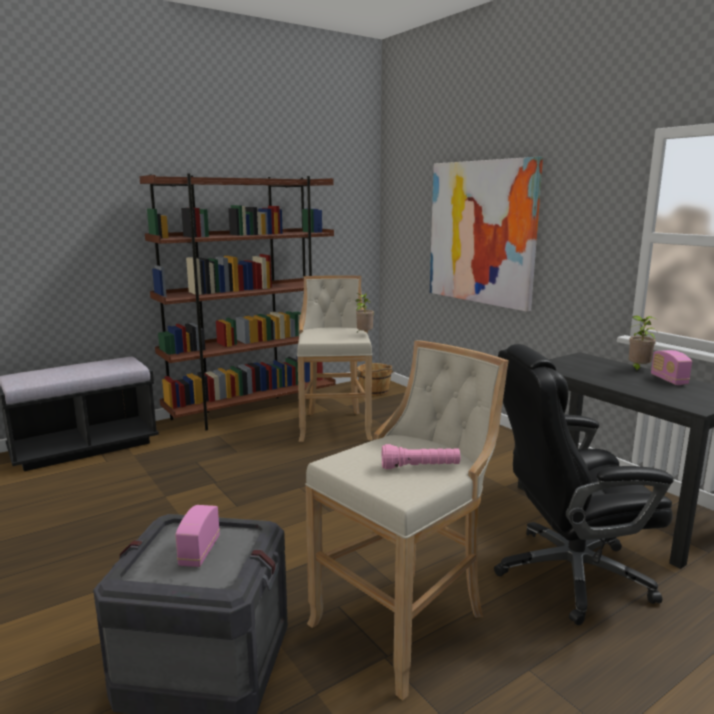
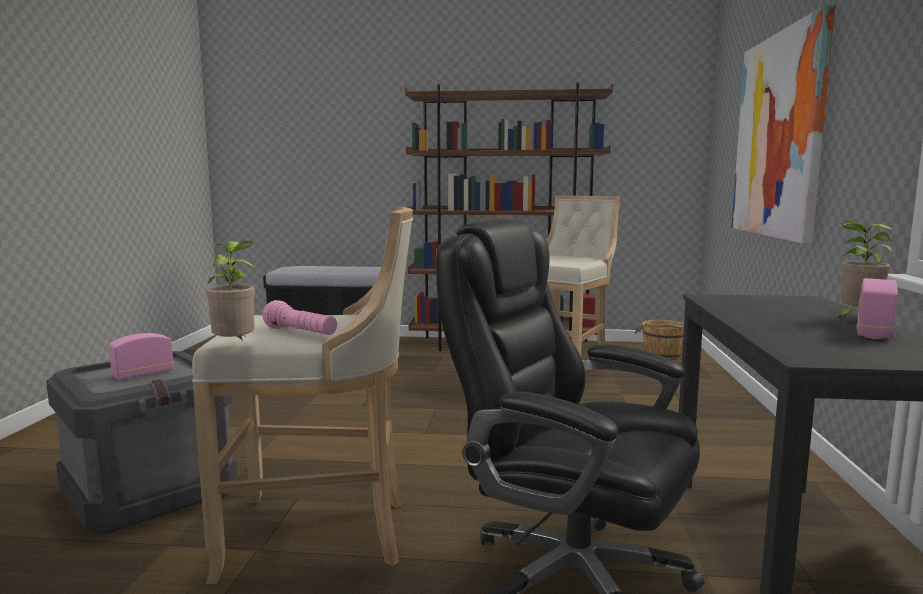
camera: 40 degrees right, 5 degrees down
potted plant [356,293,374,332] -> potted plant moved to [203,241,256,340]

